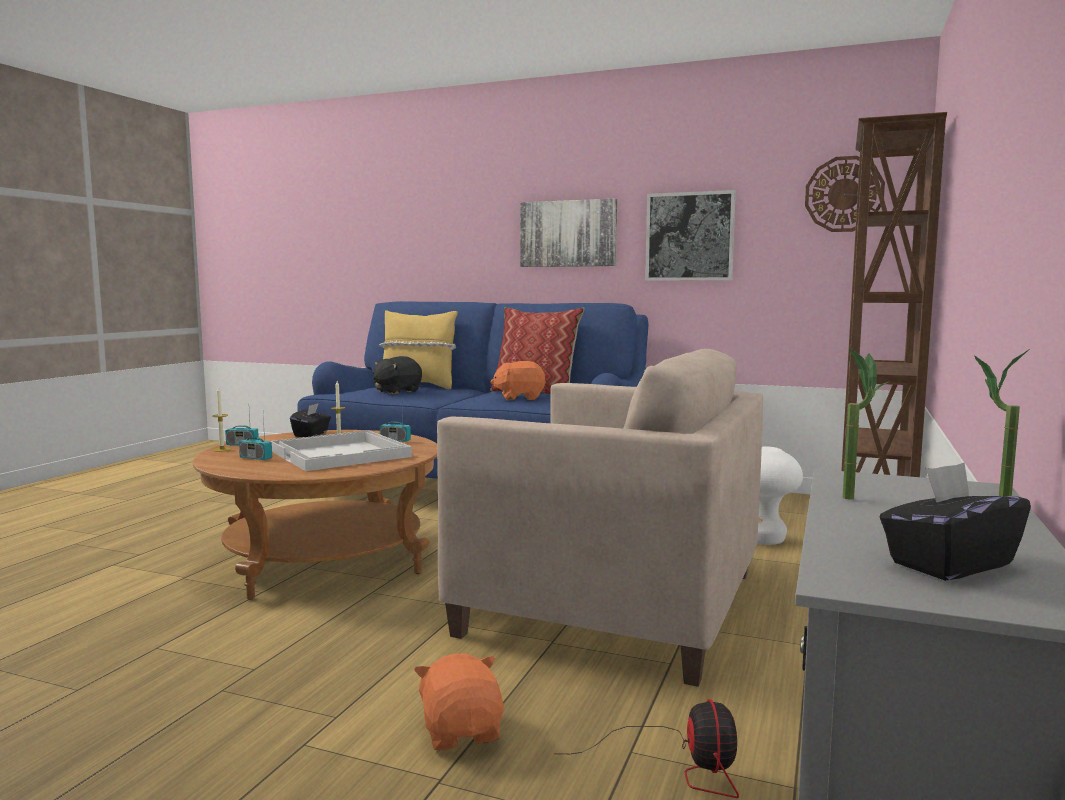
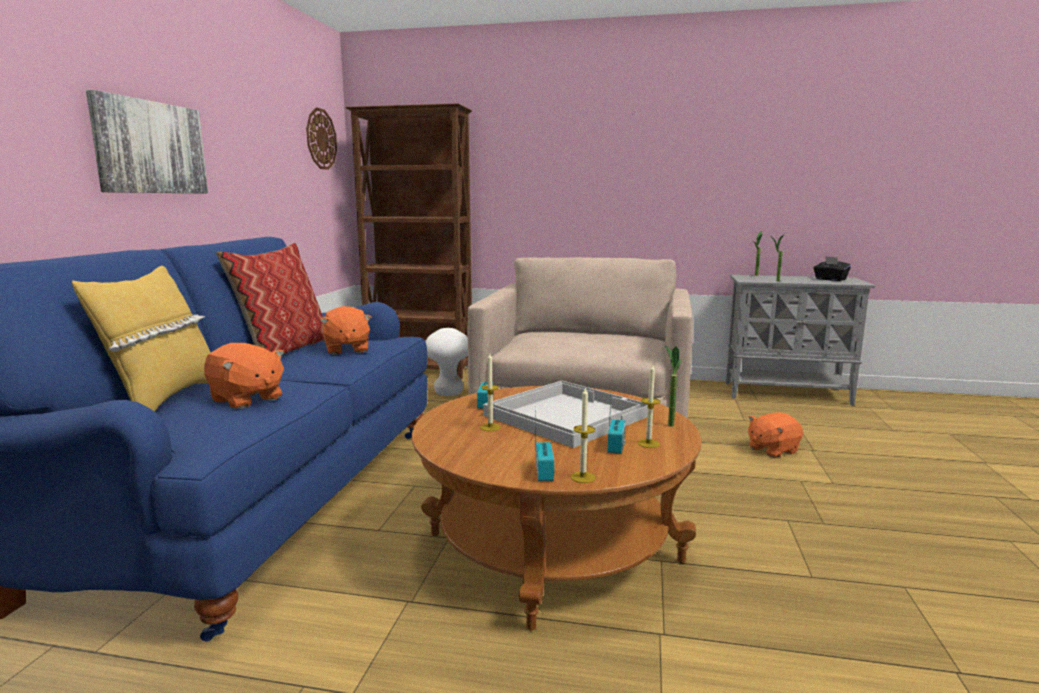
camera: 100 degrees left, 5 degrees up
black tissue box [290,403,331,437] -> none
black plush toy [373,356,422,394] -> orange plush toy [204,343,284,409]
fan [554,699,739,798] -> none
picture [645,190,736,281] -> none
none -> candle [637,363,660,448]
none -> potted plant [665,345,681,427]

